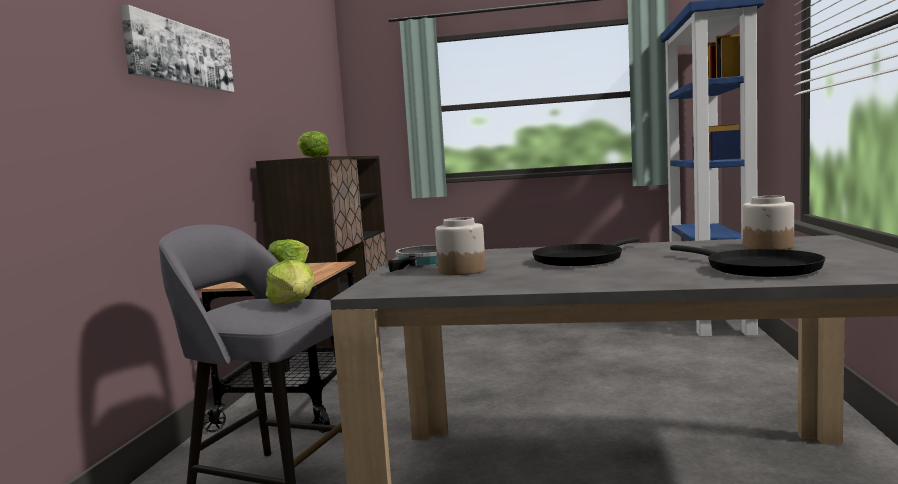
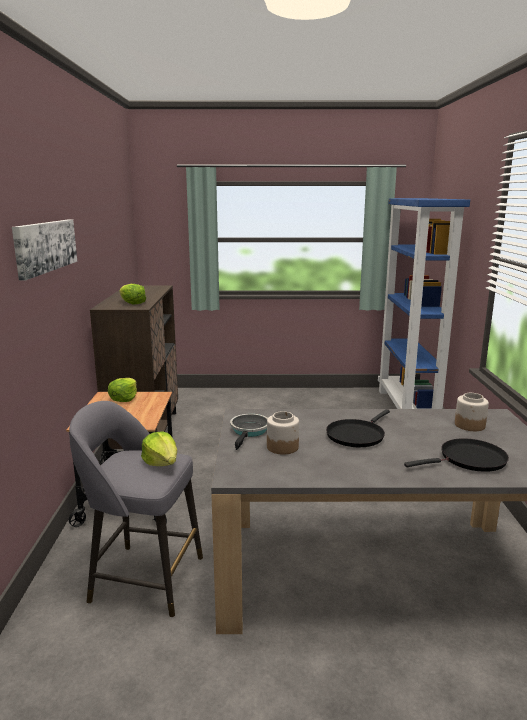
camera: 10 degrees left, 10 degrees up
black frying pan [670,245,825,277] -> black frying pan turned 75 degrees counterclockwise [404,438,509,472]

